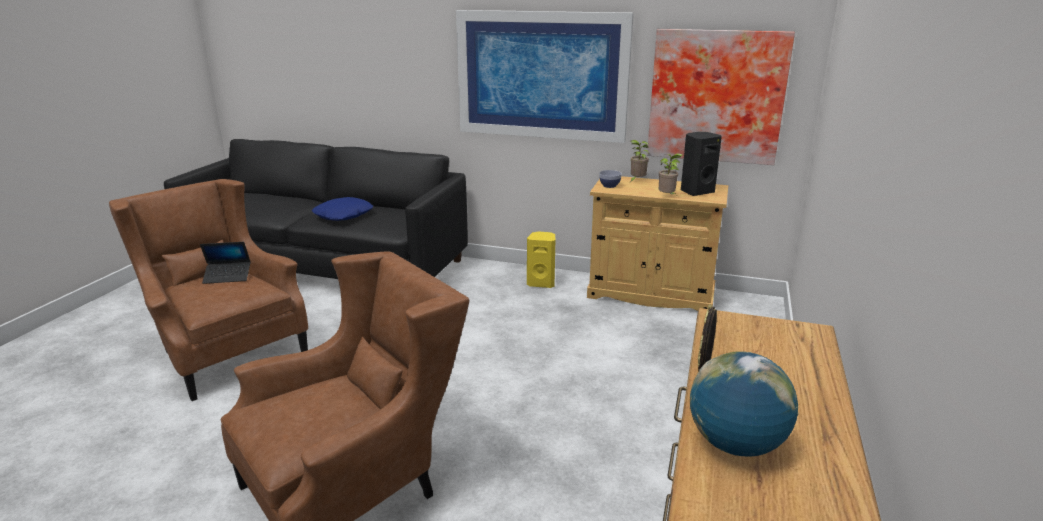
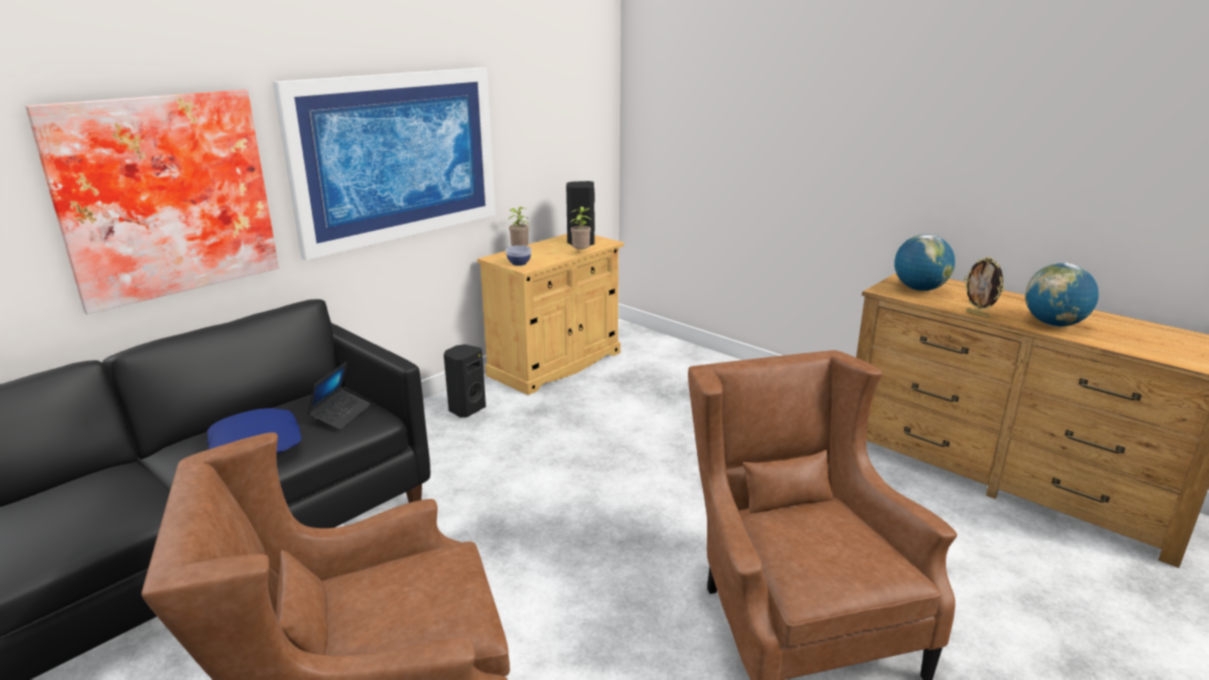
camera: 65 degrees left, 0 degrees up
laptop [200,242,251,284] -> laptop moved to [308,362,371,430]
yellow speaker [527,232,555,288] -> black speaker [444,344,486,418]
picture [647,29,795,165] -> picture moved to [25,89,279,314]
none -> globe [894,234,955,291]

